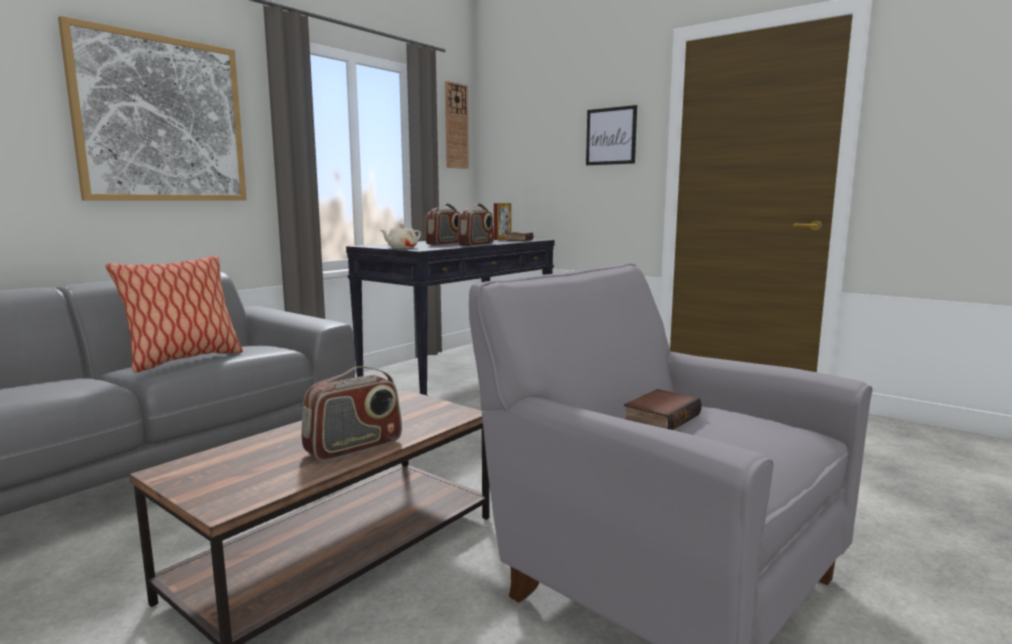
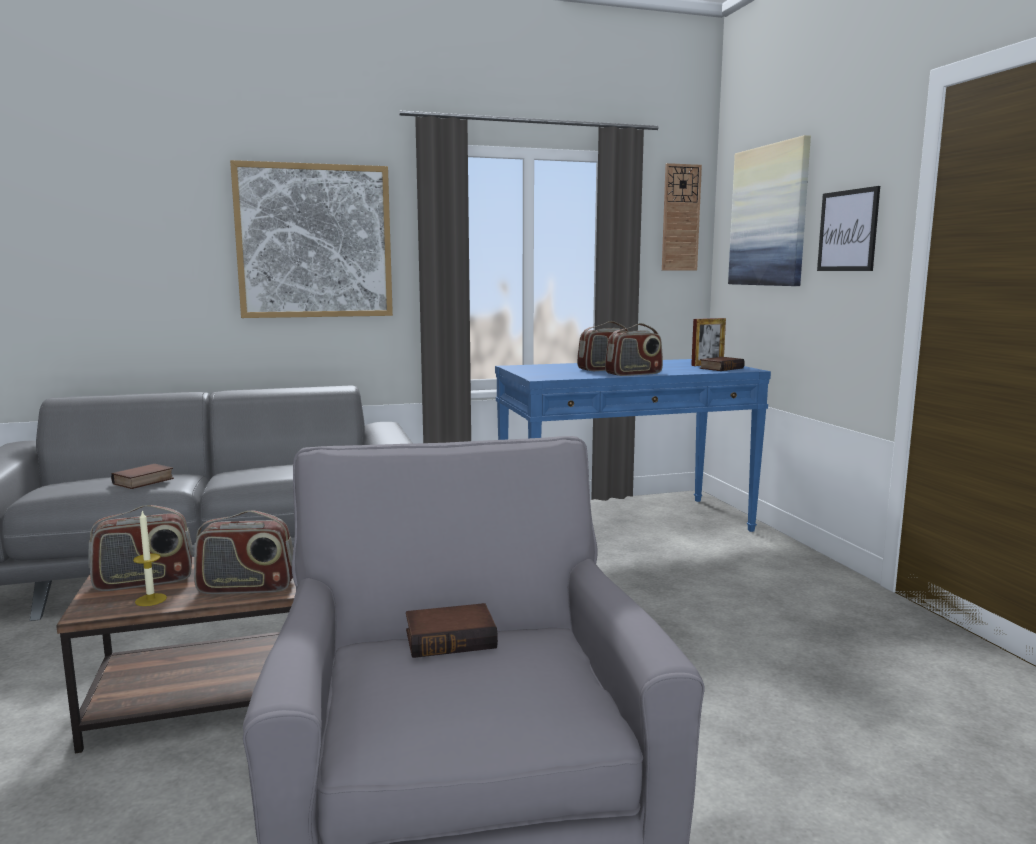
camera: 35 degrees right, 0 degrees up
pillow [105,255,243,372] -> none
black console table [346,239,554,396] -> blue console table [495,359,771,532]
beige teapot [381,224,421,248] -> none
none -> radio [88,505,193,591]
none -> book [111,463,174,489]
none -> candle [133,510,167,606]
none -> picture [728,135,811,286]

